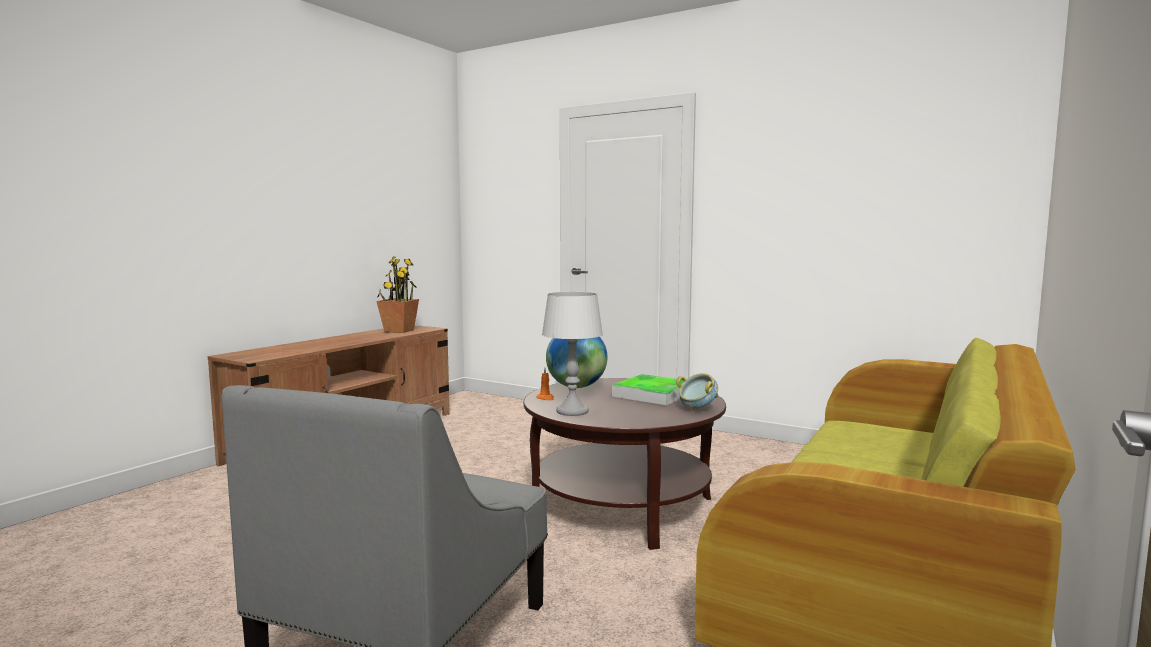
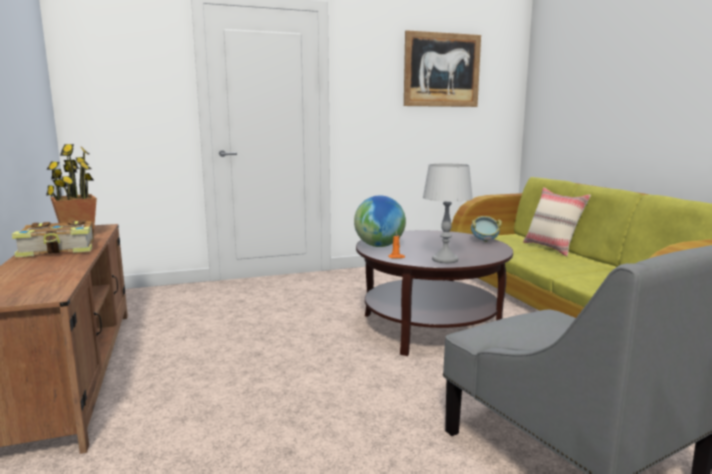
camera: 50 degrees left, 5 degrees up
tray [612,374,684,405] -> none
none -> book [11,220,94,258]
none -> picture [404,30,481,107]
none -> beige pillow [523,187,591,256]

